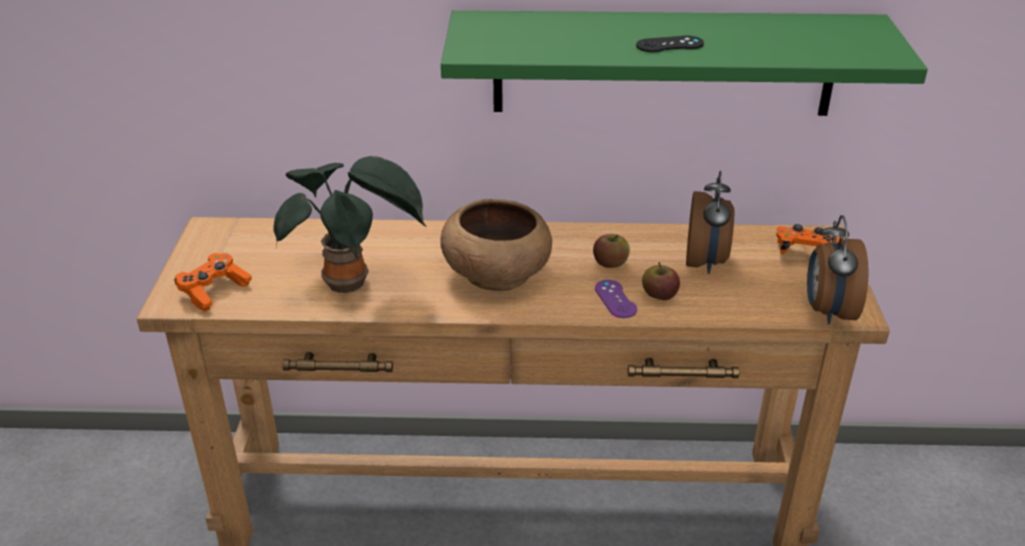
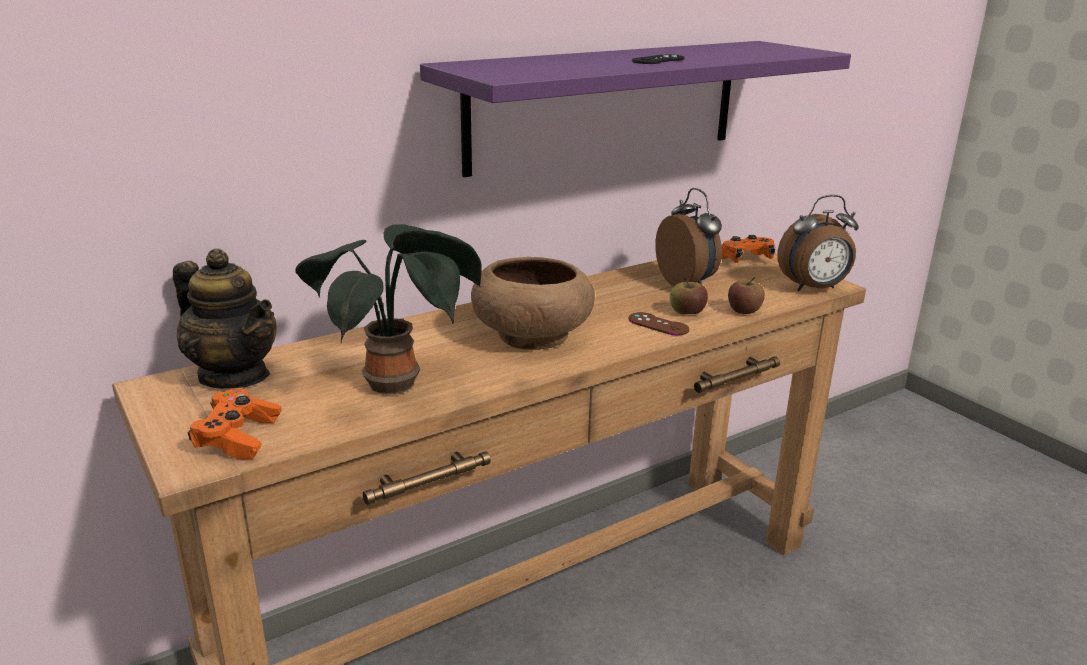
camera: 35 degrees left, 10 degrees down
green shelf [441,10,928,116] -> purple shelf [420,41,851,177]
apple [593,234,630,268] -> apple moved to [728,277,765,314]
purple game controller [595,280,637,318] -> brown game controller [628,312,689,335]
alarm clock [807,215,869,324] -> alarm clock turned 75 degrees counterclockwise [777,195,859,291]
none -> teapot [173,249,277,389]

